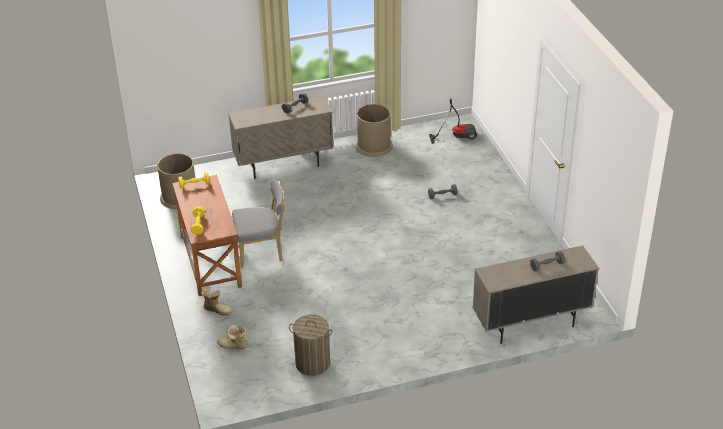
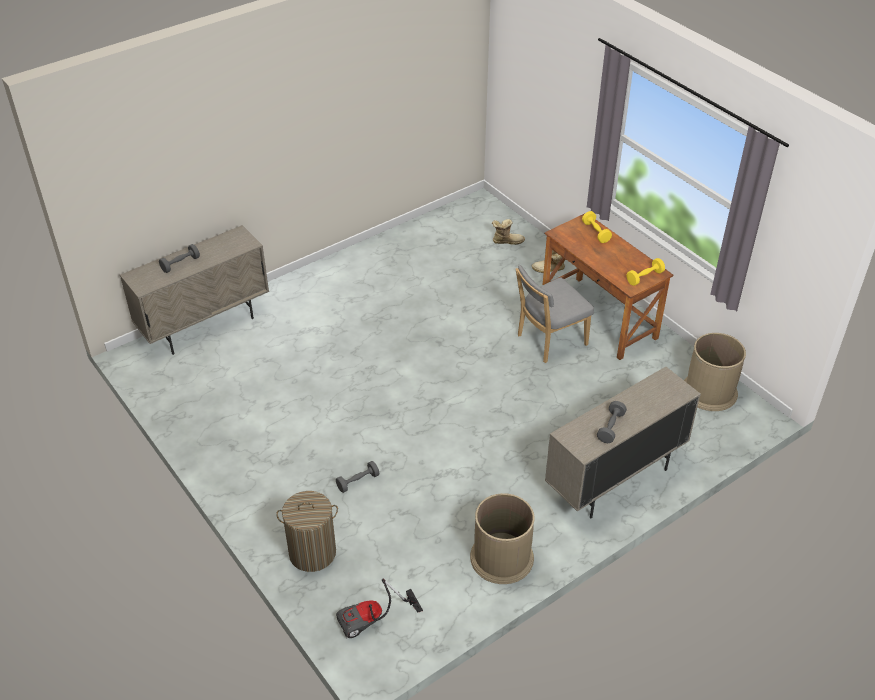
camera: 160 degrees right, 5 degrees up
laundry basket [289,314,333,376] -> laundry basket moved to [276,491,338,572]

